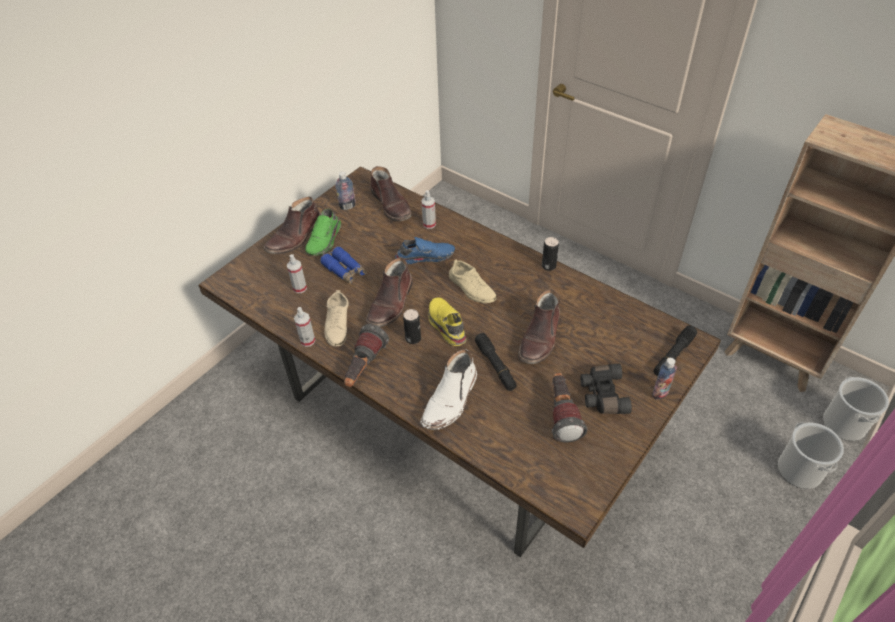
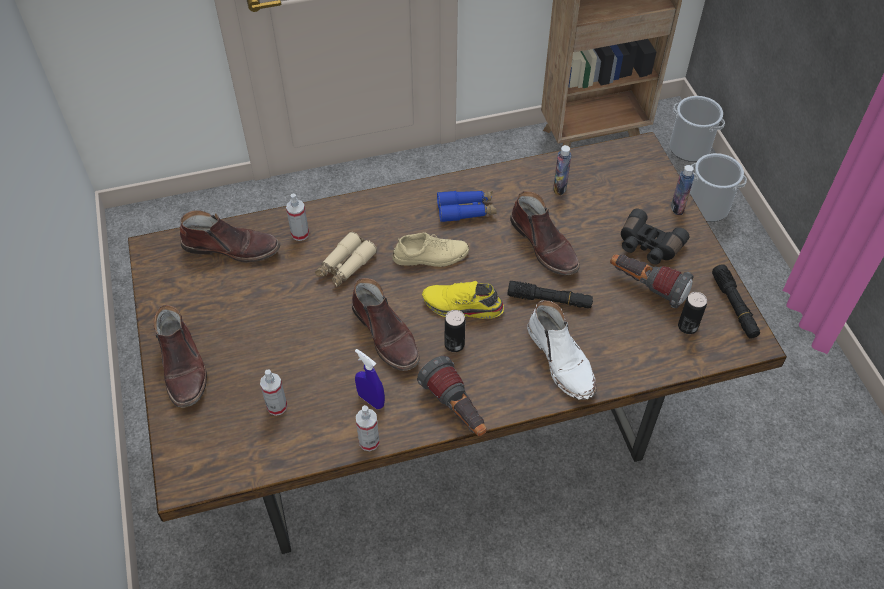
camera: 55 degrees left, 5 degrees up
green shoe [305,209,341,255] -> none
blue binoculars [320,246,367,284] -> blue binoculars moved to [437,191,497,222]
beige shoe [324,290,349,346] -> blue spray bottle [355,349,385,409]
bottle [336,172,356,210] -> bottle moved to [553,145,571,195]
blue shoe [395,237,455,264] -> beige binoculars [315,232,377,287]
can [542,237,559,271] -> can moved to [678,292,707,334]
black flashlight [653,325,697,376] -> black flashlight moved to [712,264,760,339]

